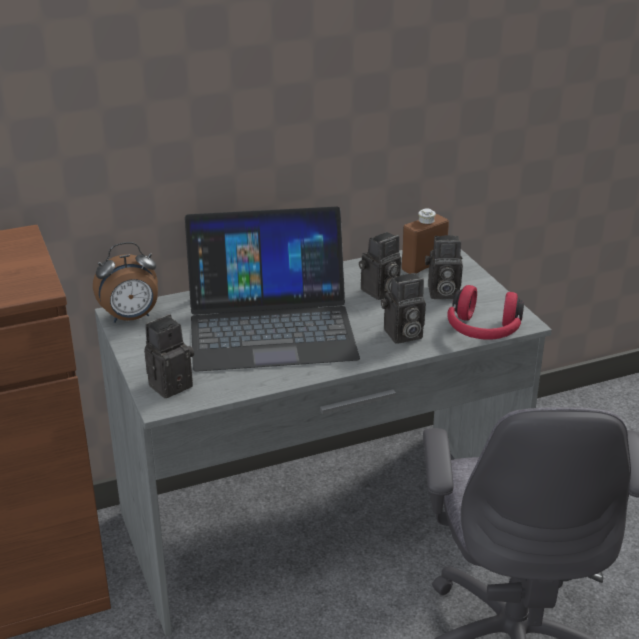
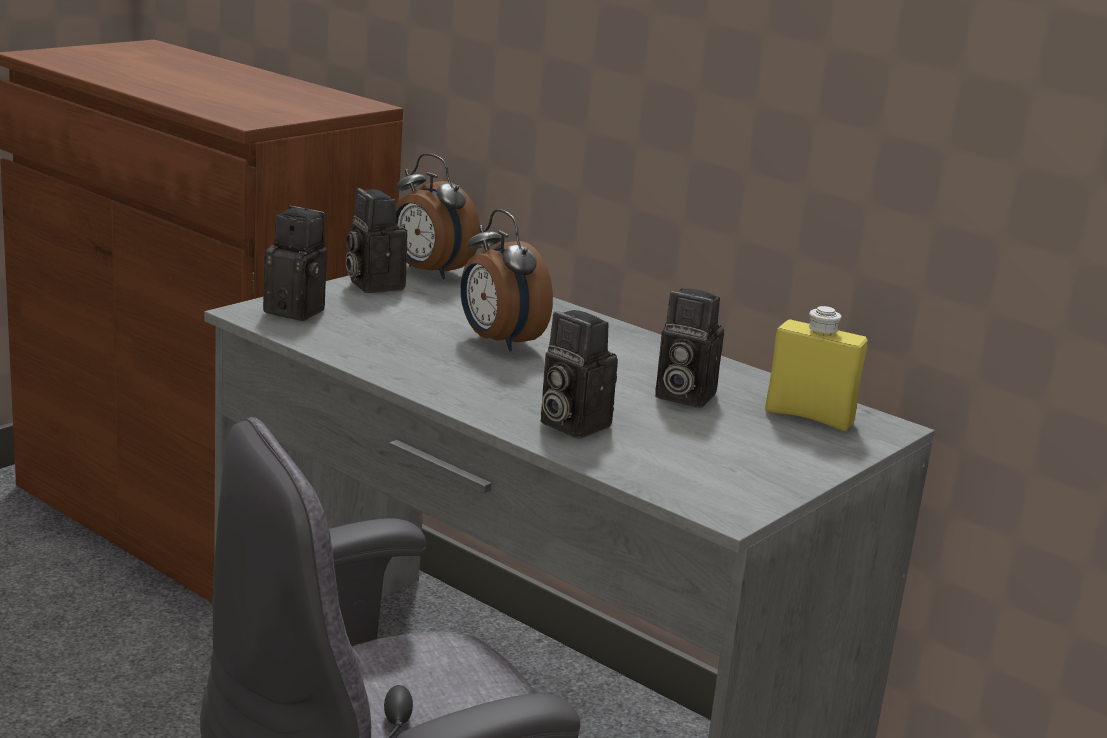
camera: 60 degrees right, 10 degrees down
laptop [185,207,360,372] -> alarm clock [461,209,553,351]
brown bottle [402,208,449,274] -> yellow bottle [765,306,868,431]
camera [425,235,463,299] -> camera moved to [345,188,407,293]
red headphones [447,285,524,340] -> none

